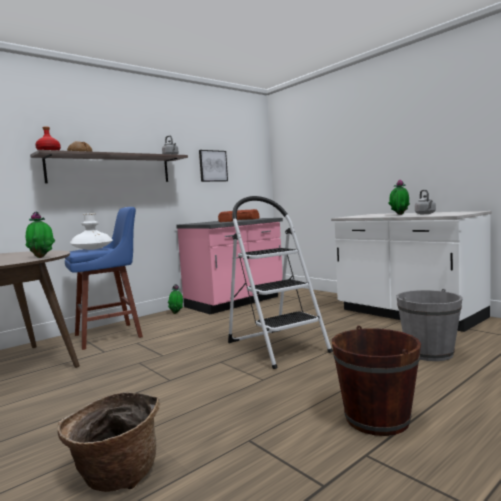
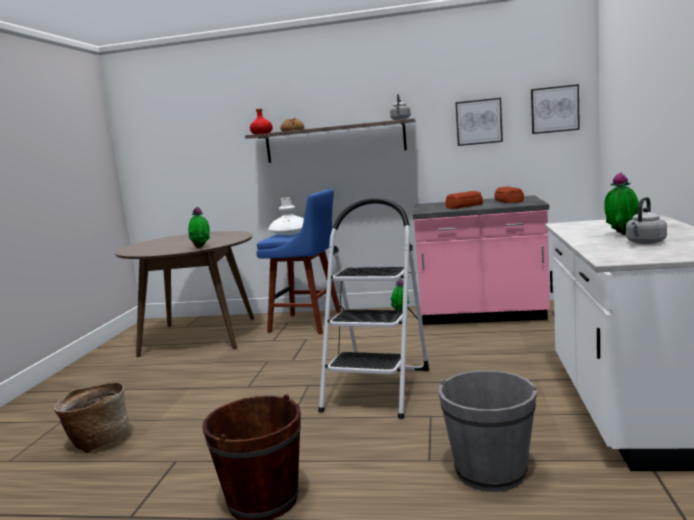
camera: 50 degrees right, 5 degrees up
none -> picture [531,84,580,134]

